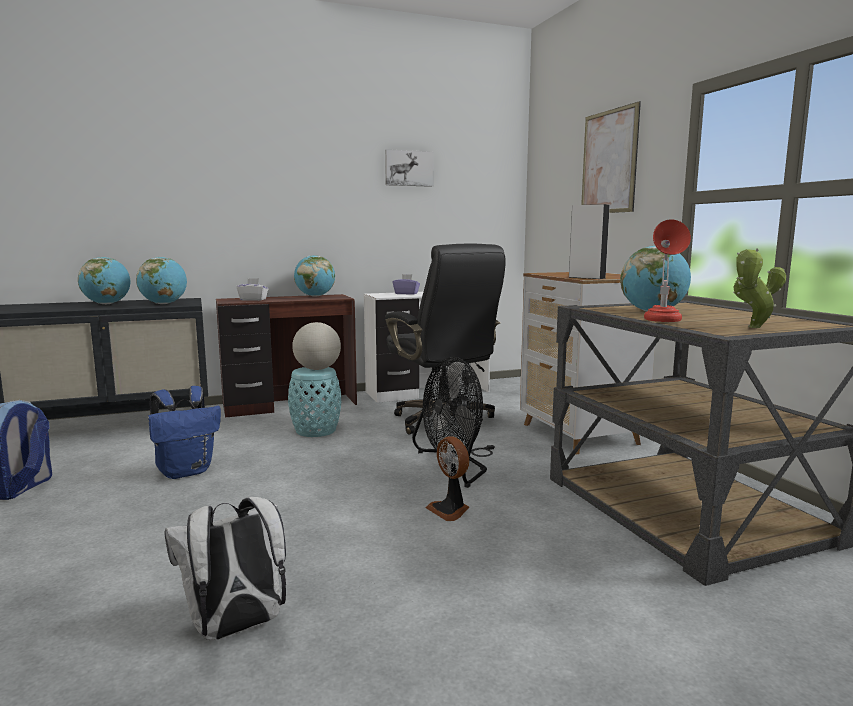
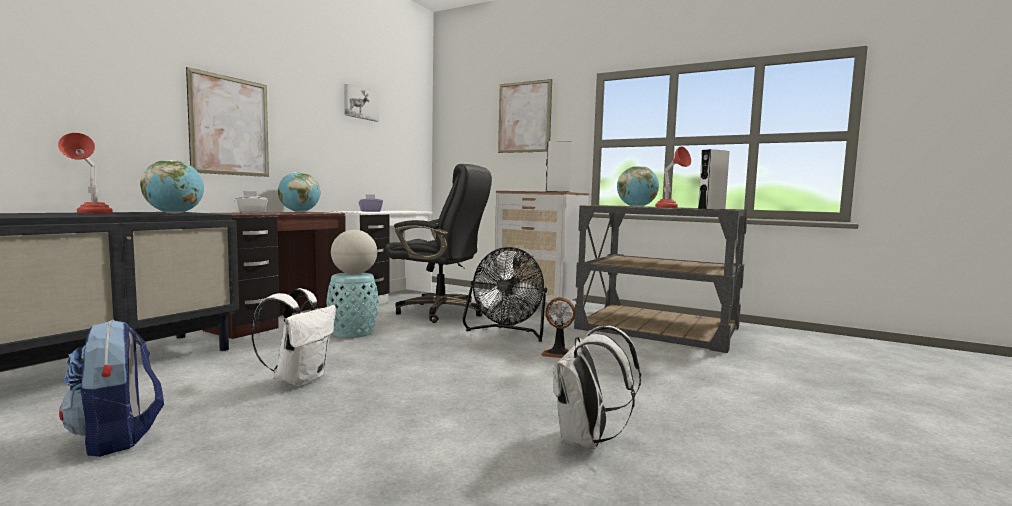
camera: 40 degrees left, 5 degrees down
globe [78,257,130,304] -> red table lamp [58,133,113,214]
blue backpack [148,386,221,479] -> white backpack [252,288,336,387]
potted plant [733,248,786,328] -> white speaker [698,149,730,210]
none -> picture [186,67,269,177]

